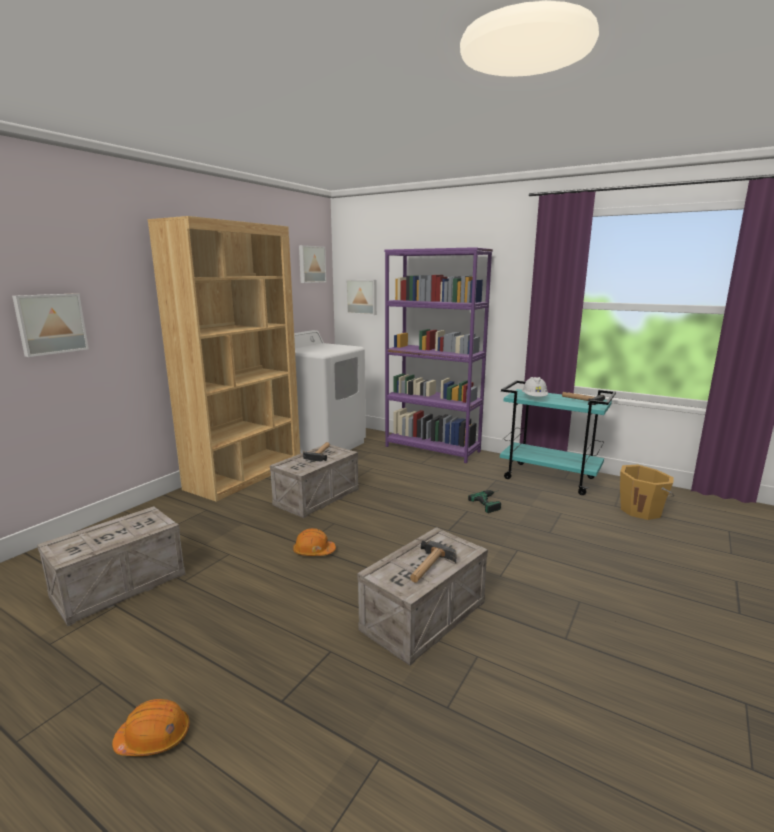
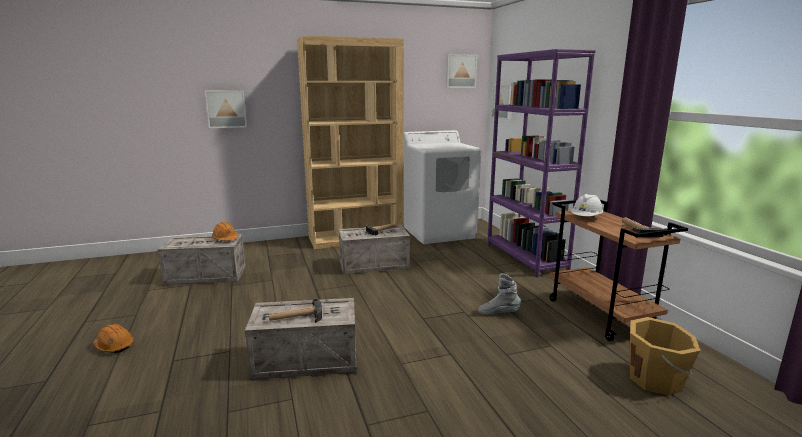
camera: 40 degrees right, 0 degrees up
orange hard hat [293,528,336,556] -> orange hard hat moved to [212,222,239,241]
power drill [468,490,501,513] -> grey boot [478,273,521,315]
turquoise cart [500,380,616,495] -> brown cart [549,199,688,341]

